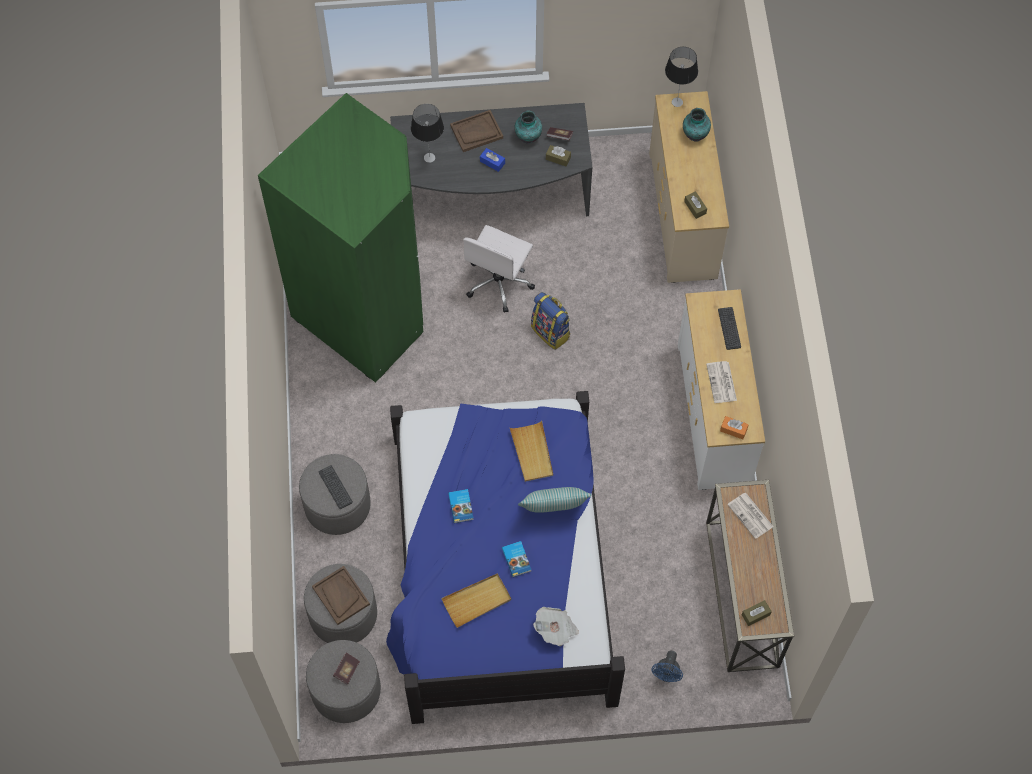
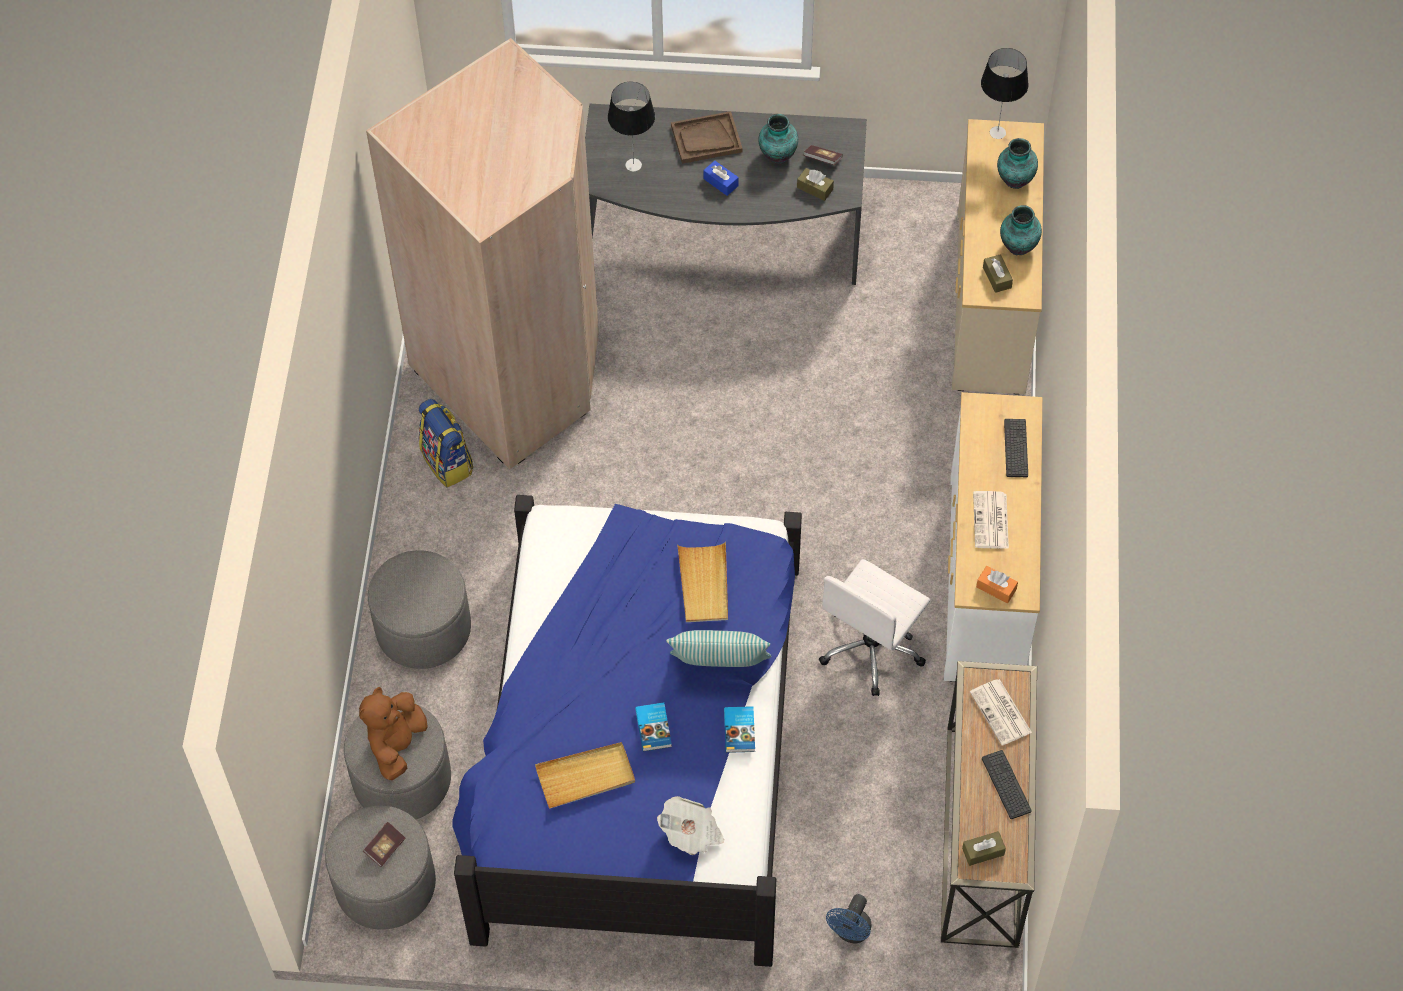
camera: 10 degrees right, 5 degrees down
green wardrobe [258,93,423,383] -> beige wardrobe [366,38,599,469]
brown tray [312,566,370,625] -> brown plush toy [359,687,428,780]
keyboard [319,465,353,509] -> keyboard moved to [982,750,1032,819]
book [448,489,474,523] -> book moved to [724,706,755,753]
white office chair [463,225,535,313] -> white office chair moved to [819,559,930,696]
backpack [531,292,570,350] -> backpack moved to [419,399,473,488]
none -> vase [1000,205,1042,255]

